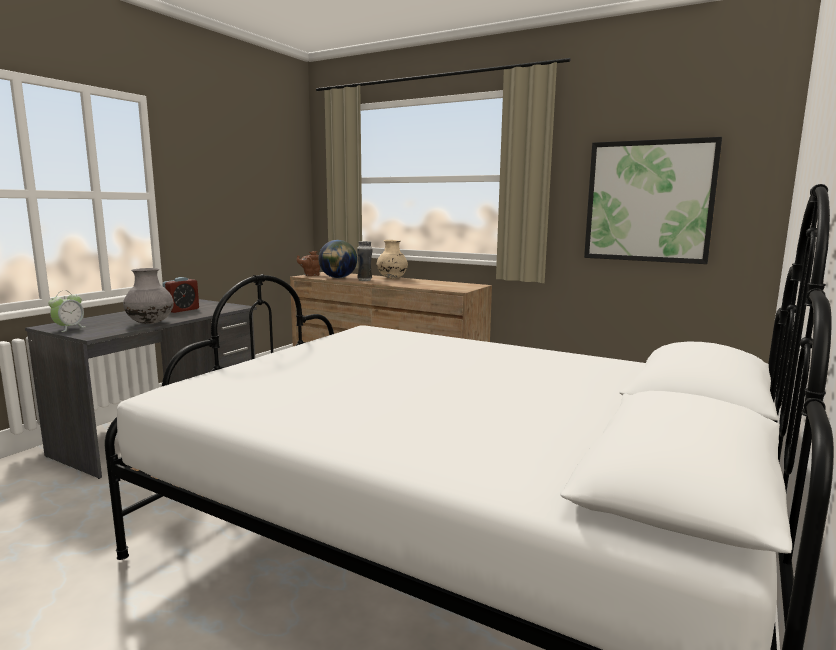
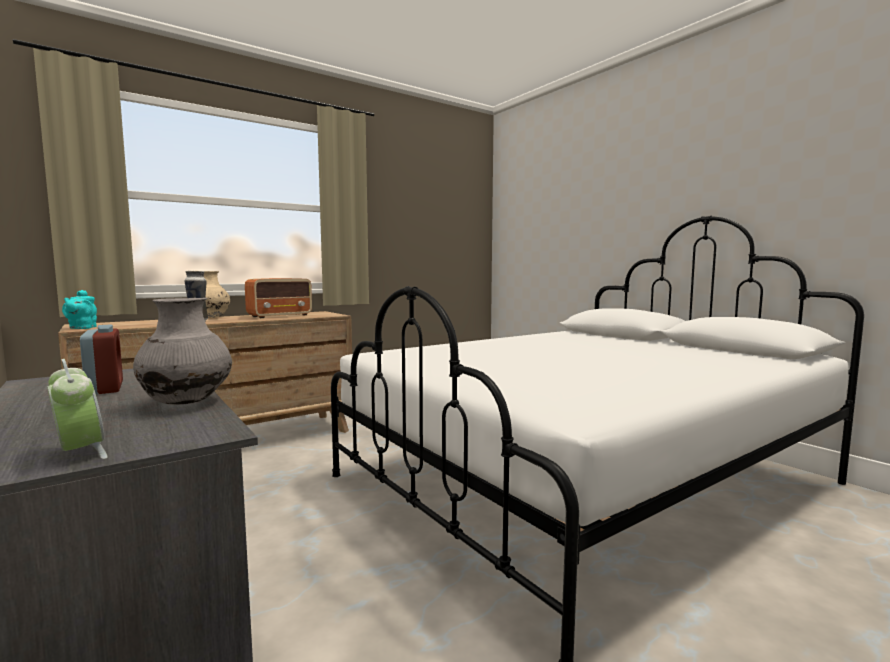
camera: 65 degrees left, 5 degrees down
brown teapot [297,251,320,276] -> turquoise teapot [62,290,97,329]
globe [318,240,357,278] -> none
picture [584,137,722,264] -> none
none -> radio [245,278,312,318]

